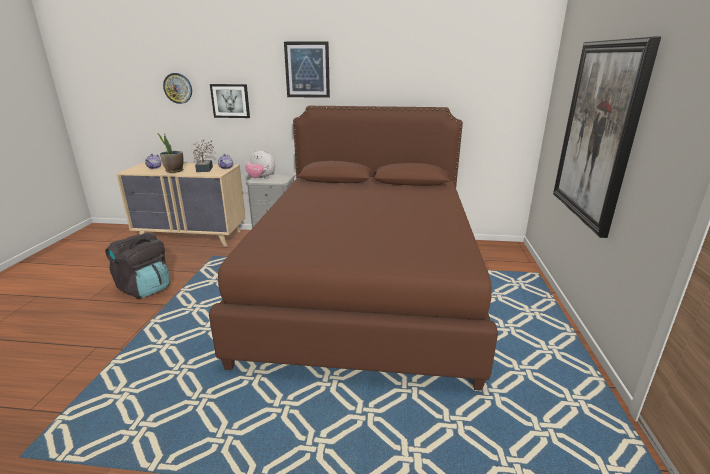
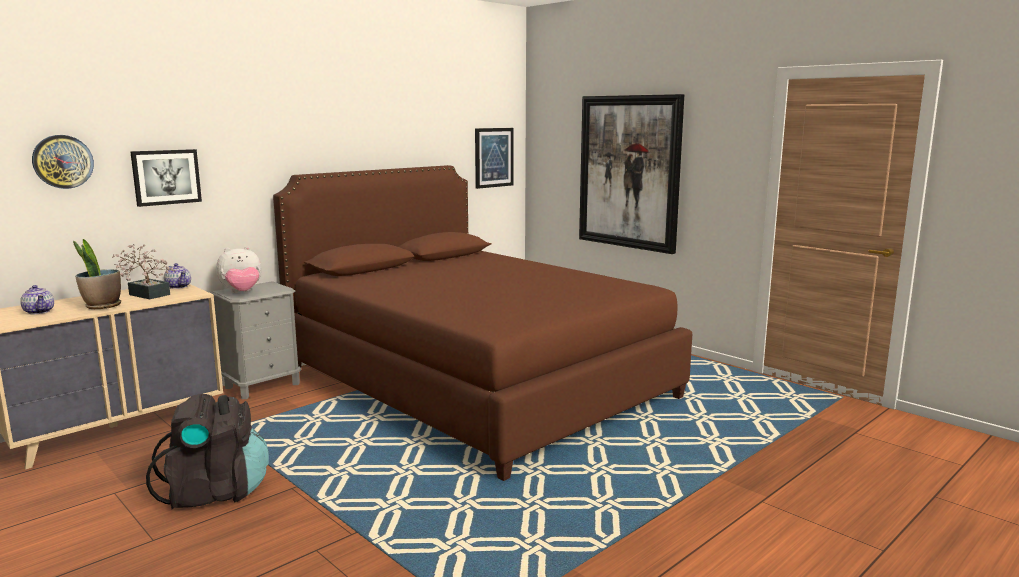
camera: 50 degrees left, 10 degrees down
picture [284,41,330,98] -> picture moved to [475,128,514,189]

